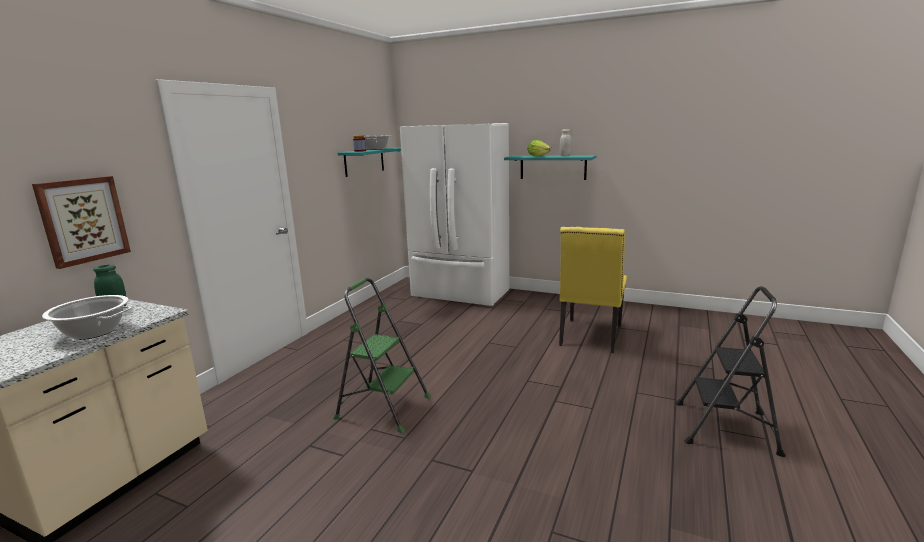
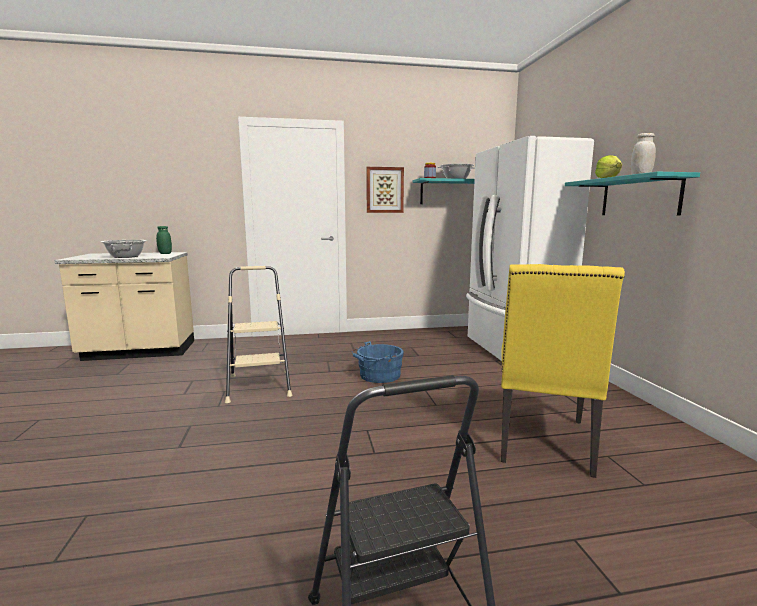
camera: 55 degrees right, 5 degrees down
picture [32,176,131,269] -> picture moved to [366,167,404,213]
green step ladder [333,278,431,433] -> beige step ladder [225,266,293,403]
yellow chair [559,227,627,353] -> yellow chair turned 60 degrees counterclockwise [501,264,625,478]
none -> blue bucket [352,341,404,383]

